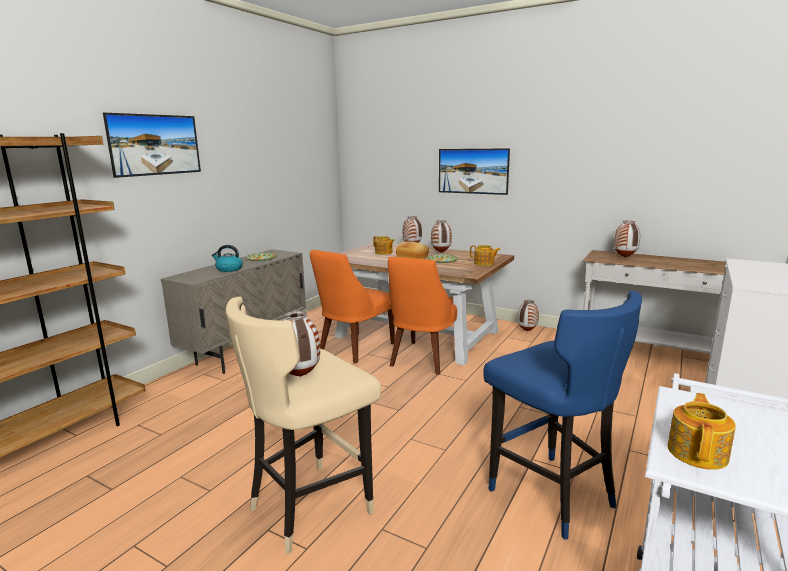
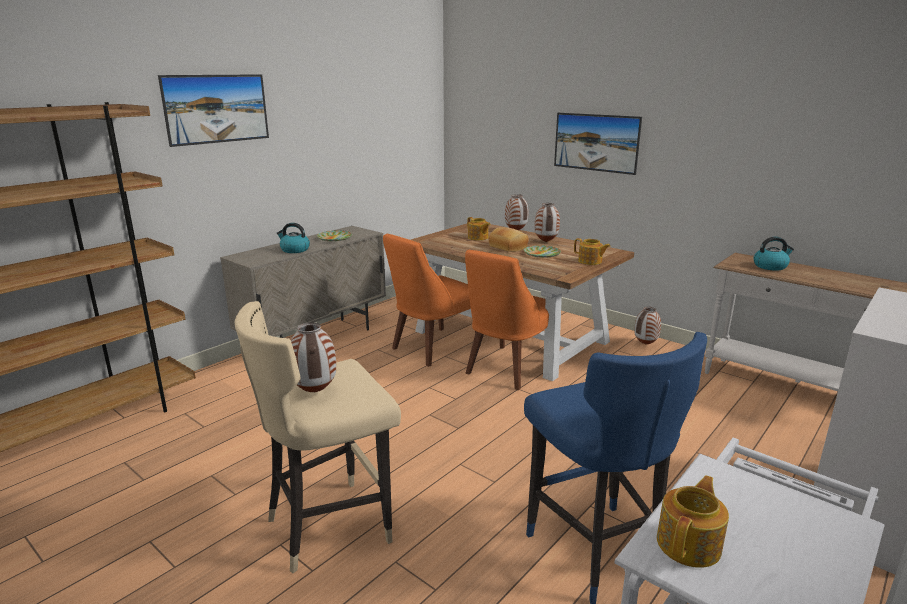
camera: 10 degrees right, 5 degrees up
vase [614,221,640,257] -> kettle [753,237,794,271]

